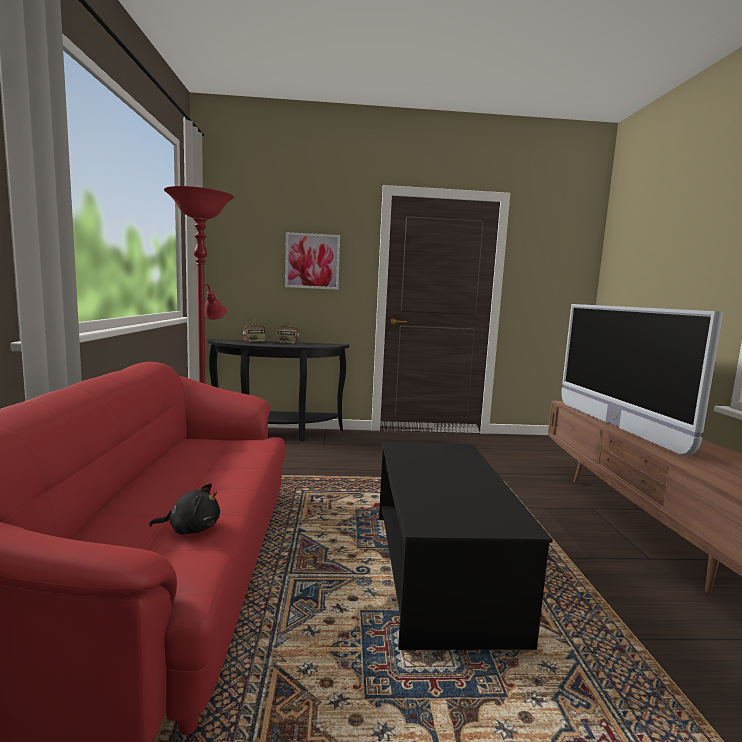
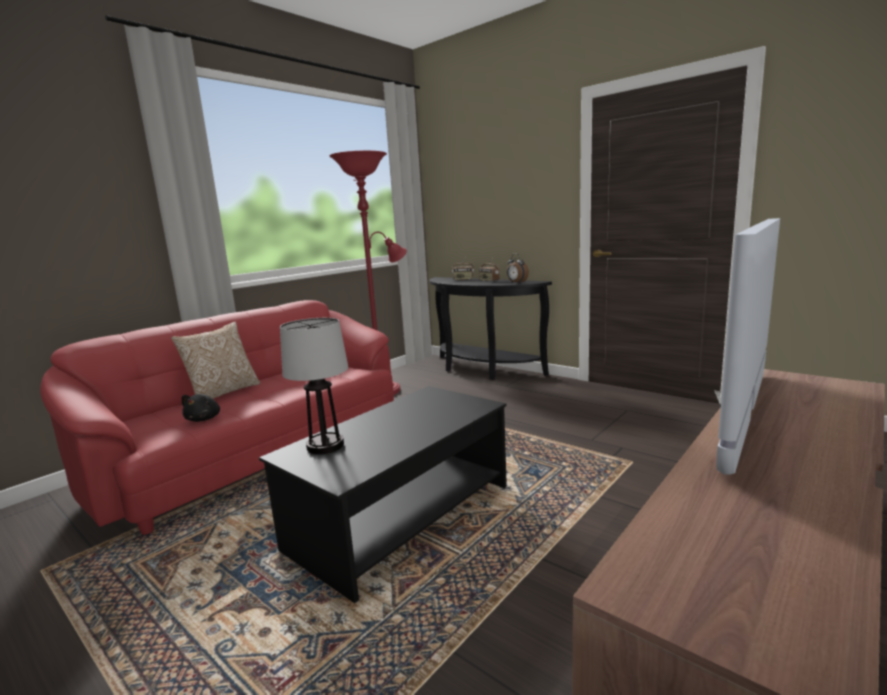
camera: 45 degrees right, 5 degrees up
black plush toy [149,483,220,535] -> black plush toy turned 60 degrees clockwise [182,394,220,422]
picture [285,232,340,290] -> none
none -> pillow [171,321,261,399]
none -> table lamp [280,318,348,454]
none -> alarm clock [507,254,529,283]

